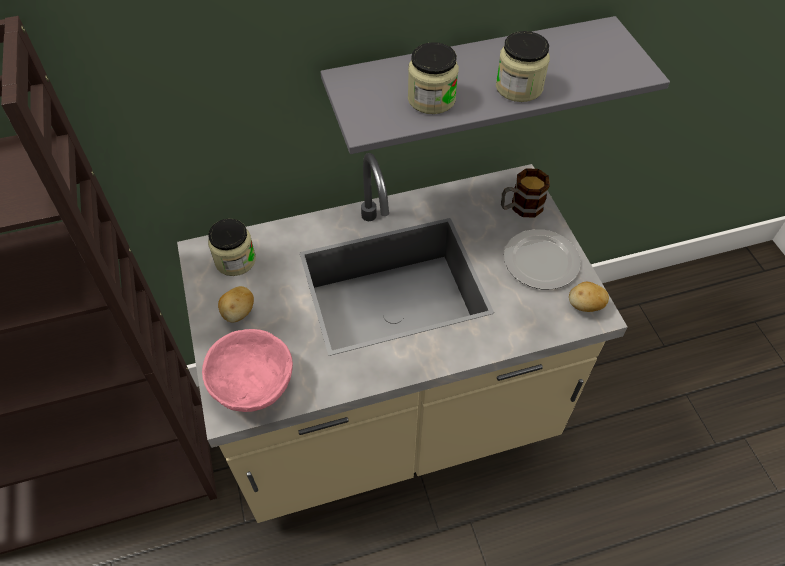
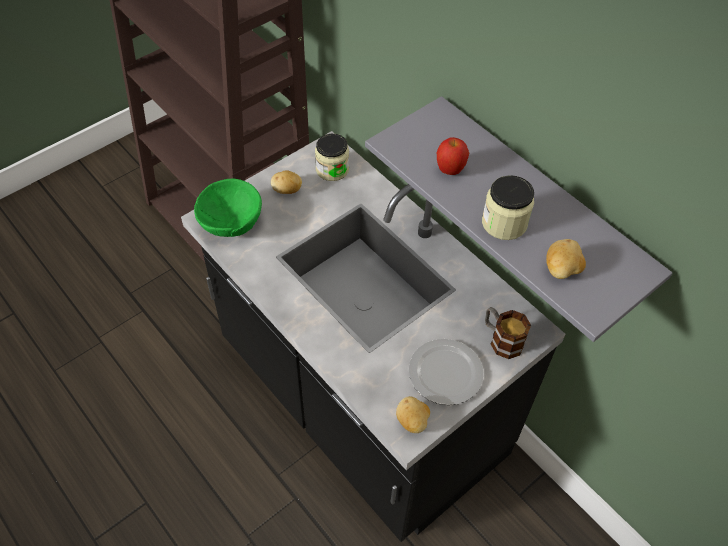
camera: 65 degrees right, 0 degrees up
beige counter [177,153,628,523] -> black counter [181,131,565,542]
pink bowl [202,329,293,412] -> green bowl [194,178,262,237]
jar [408,42,459,114] -> apple [437,137,469,175]
none -> potato [546,239,586,279]

